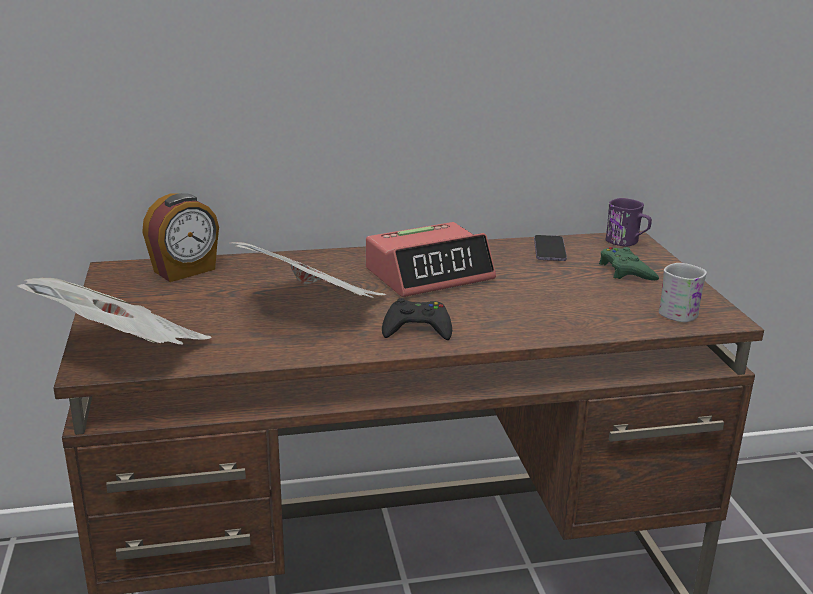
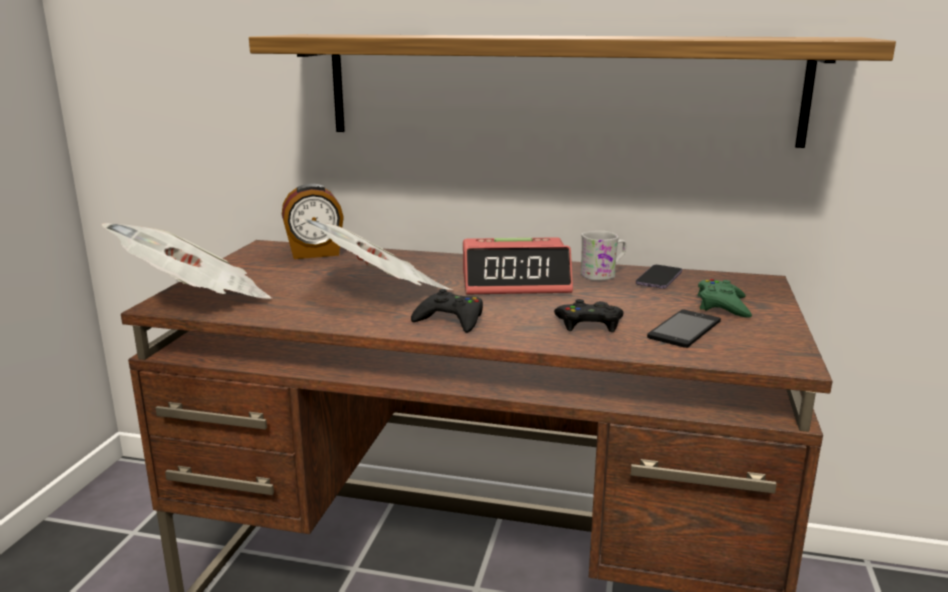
camera: 25 degrees right, 5 degrees down
purple mug [605,198,652,247] -> none
white mug [659,263,707,322] -> white mug moved to [580,231,626,281]
none -> shelf [249,34,896,148]
none -> black game controller [554,299,624,332]
none -> phone [647,309,721,348]

